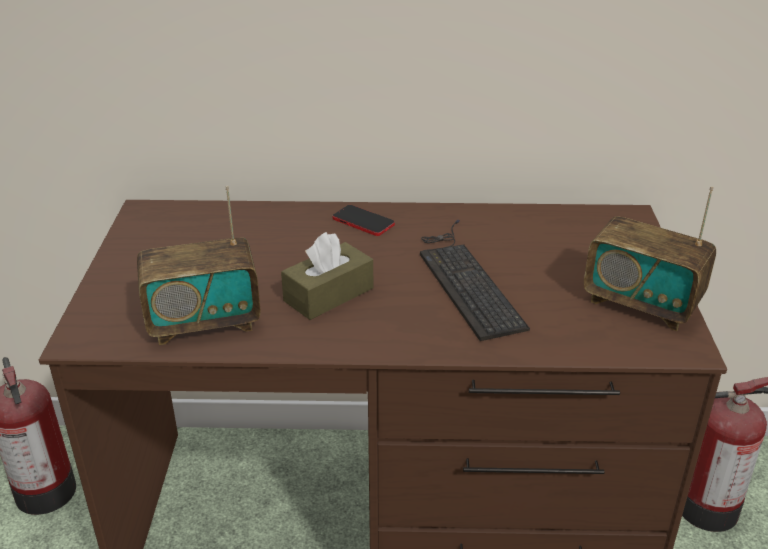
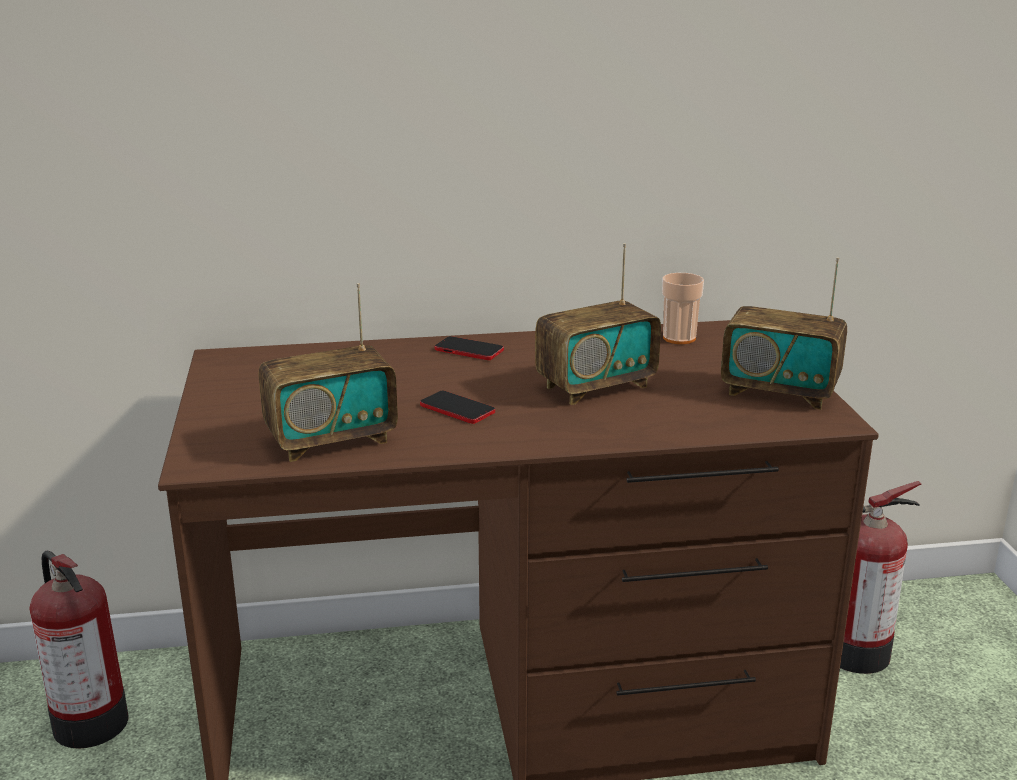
camera: 10 degrees left, 10 degrees down
brown tissue box [281,232,373,320] -> phone [420,391,495,424]
keyboard [420,220,530,341] -> radio [535,243,661,405]
none -> cup [662,273,704,344]

